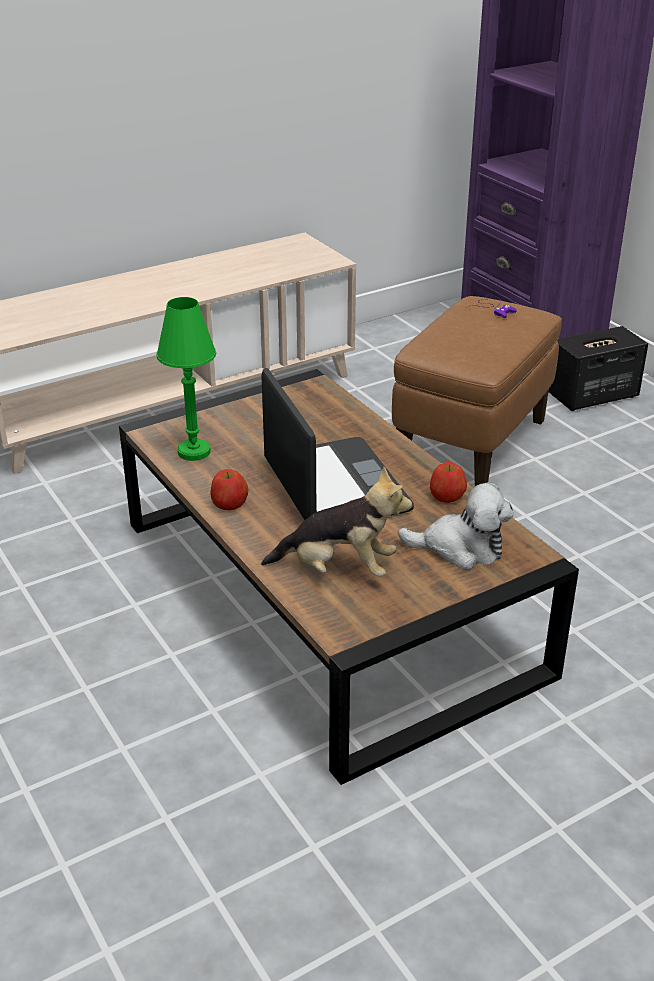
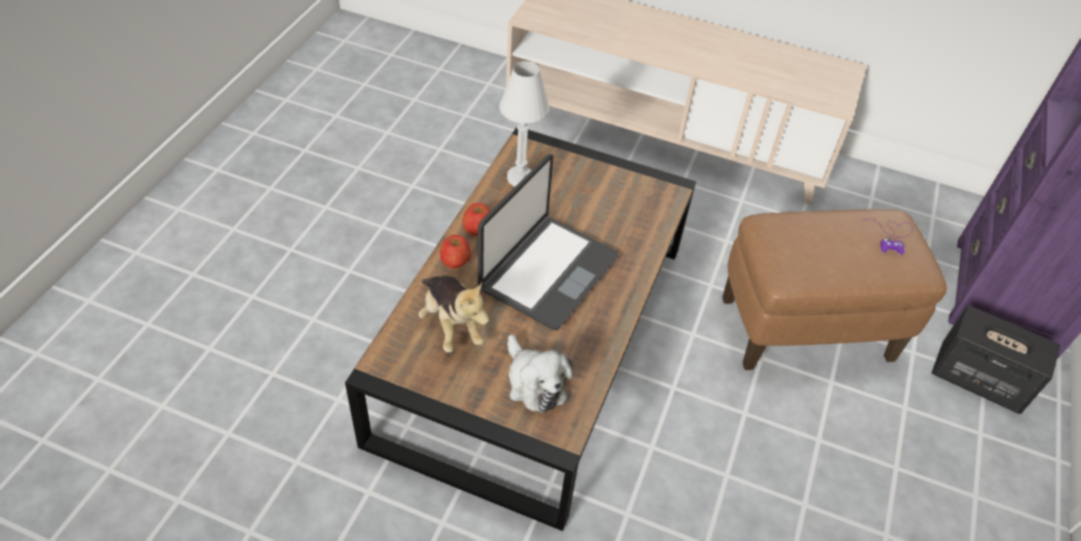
camera: 50 degrees right, 15 degrees up
green table lamp [156,297,216,461] -> white table lamp [499,61,549,187]
apple [430,462,467,503] -> apple moved to [440,235,471,269]

